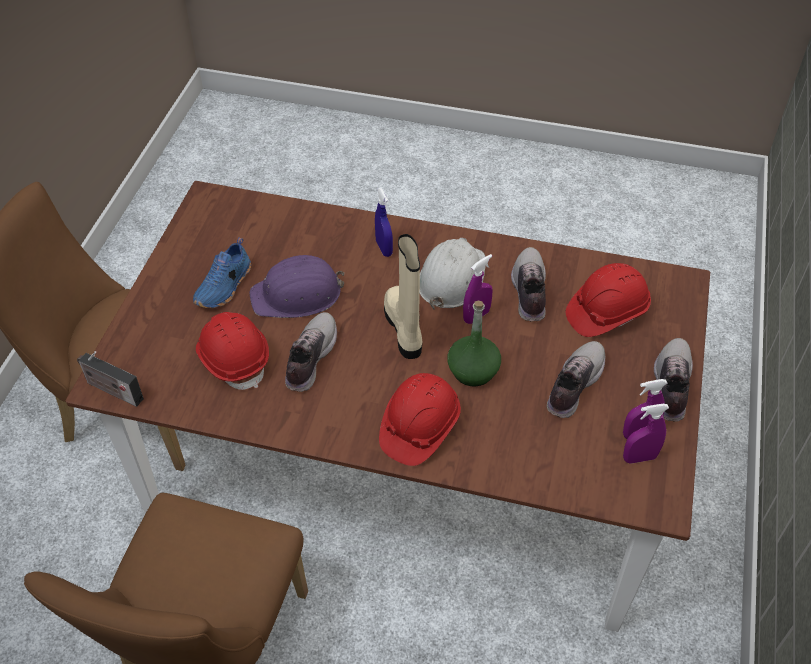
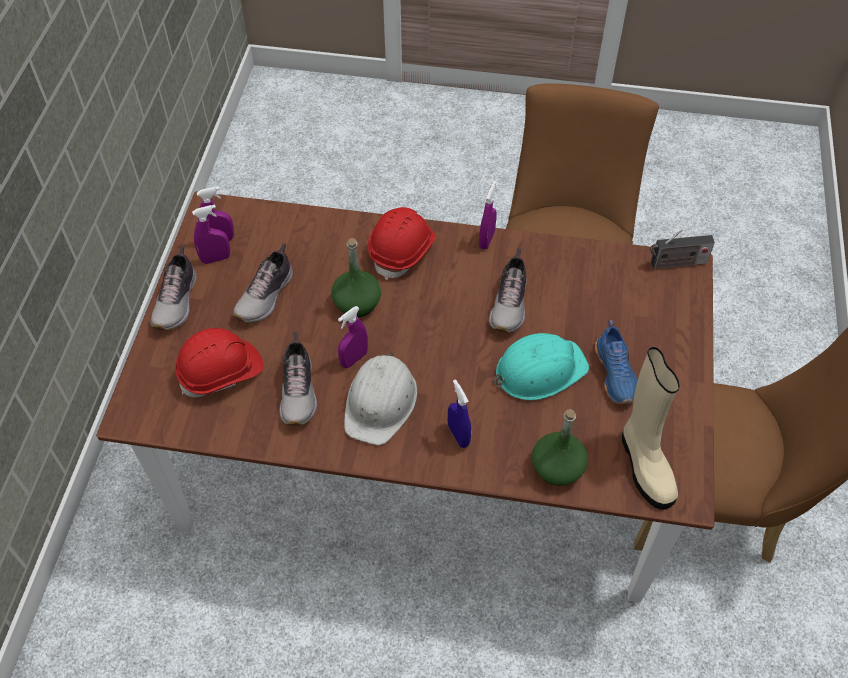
camera: 175 degrees right, 5 degrees up
radio [77,351,144,407] -> radio turned 150 degrees clockwise [650,229,715,269]
blue shoe [193,237,251,308] -> blue shoe turned 150 degrees clockwise [595,320,637,404]
red hard hat [196,312,269,390] -> none
purple hard hat [249,255,344,318] -> turquoise hard hat [494,333,589,400]
beige boot [384,234,423,359] -> beige boot moved to [622,347,680,510]
none -> purple spray bottle [479,180,497,250]
none -> green bottle [532,409,588,486]

